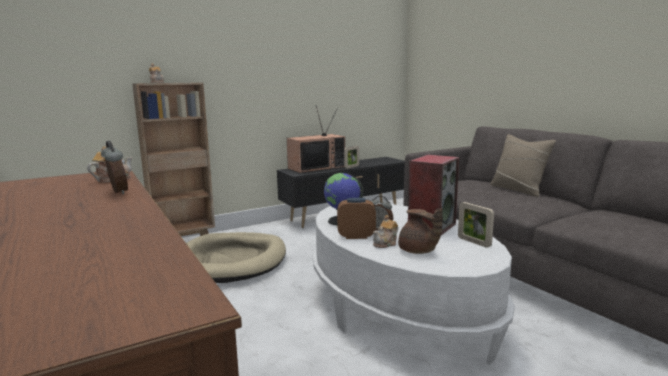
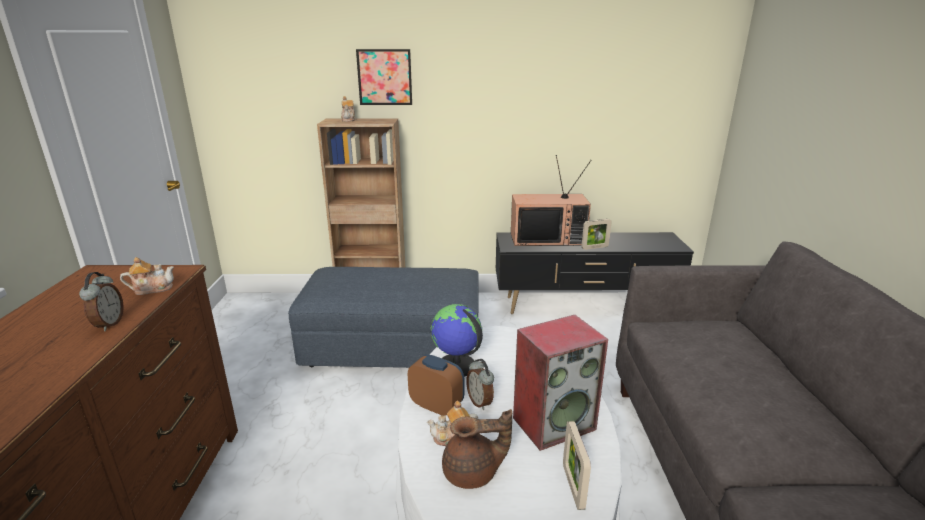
camera: 30 degrees right, 10 degrees up
beige dog bed [186,232,286,283] -> grey ottoman [288,267,479,368]
brown teapot [398,208,442,254] -> brown teapot turned 90 degrees counterclockwise [442,409,512,489]
beige pillow [490,134,556,197] -> none
none -> picture [356,49,412,105]

